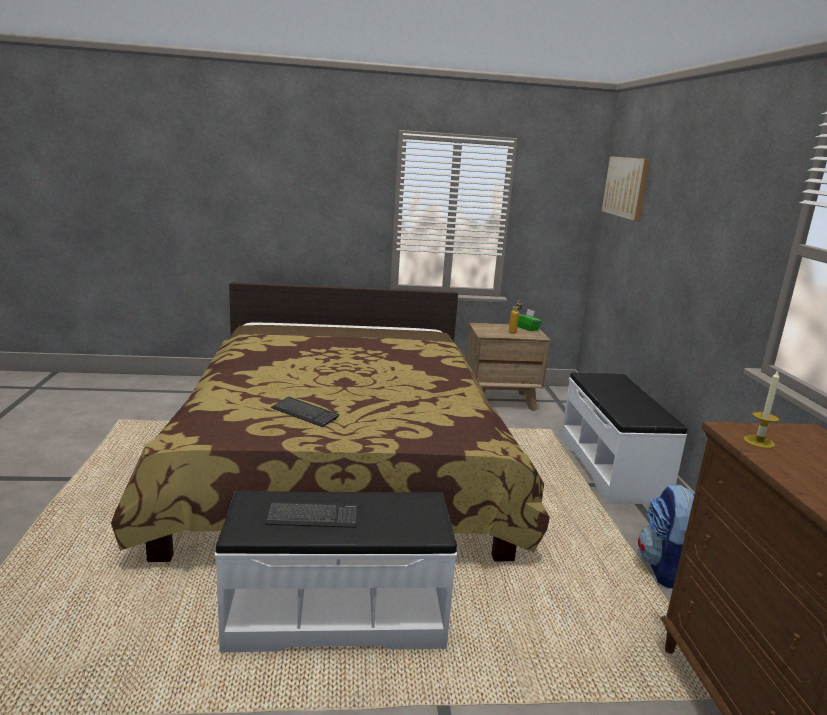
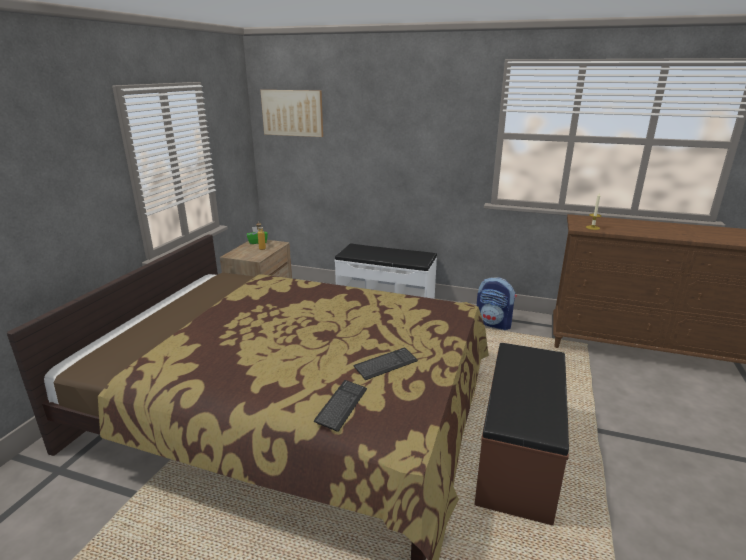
camera: 65 degrees left, 5 degrees up
white bench [215,490,457,653] -> brown bench [475,343,569,526]
keyboard [265,501,358,528] -> keyboard moved to [314,380,367,432]

